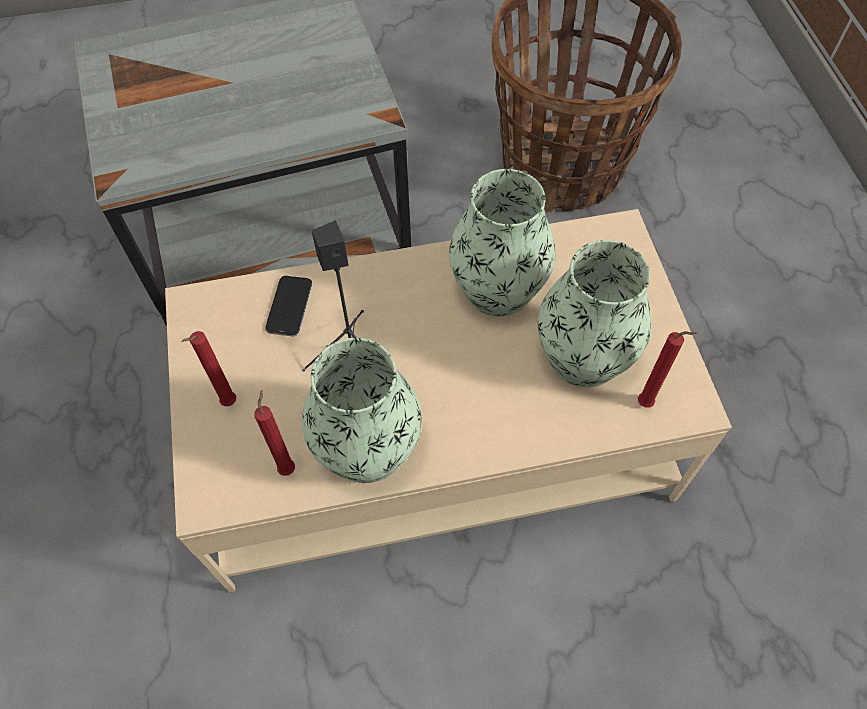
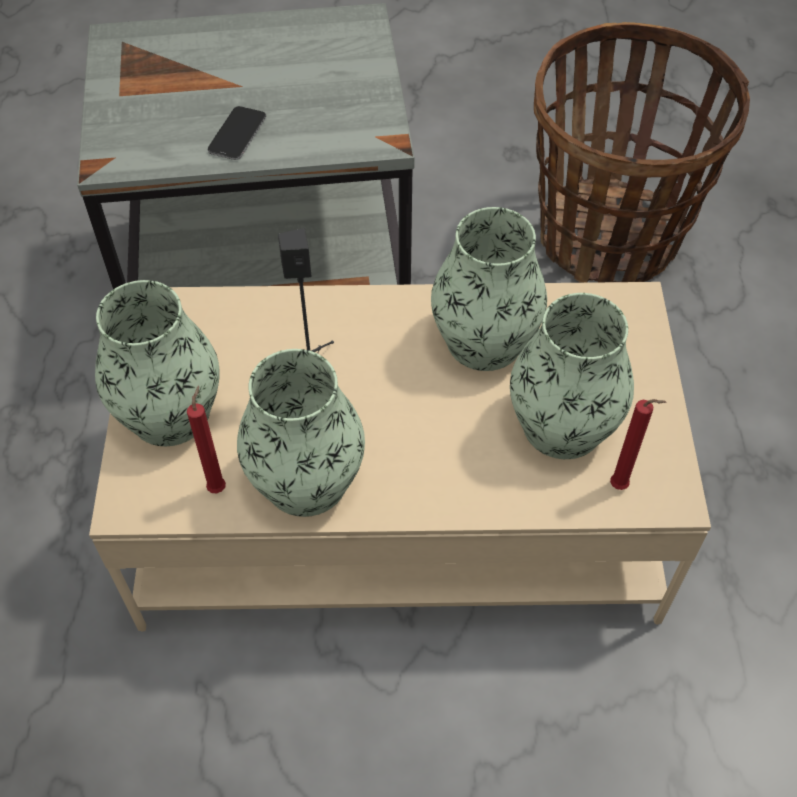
camera: 10 degrees right, 5 degrees down
red candle [182,331,236,406] -> vase [95,280,220,446]
phone [265,276,312,336] -> phone moved to [208,106,266,160]

